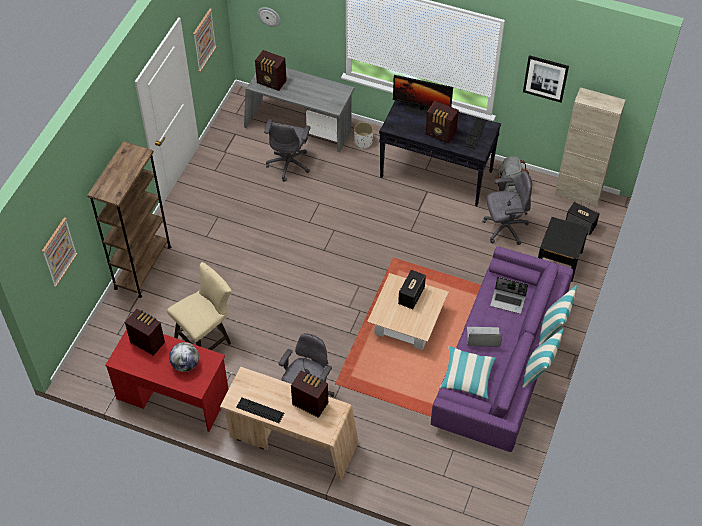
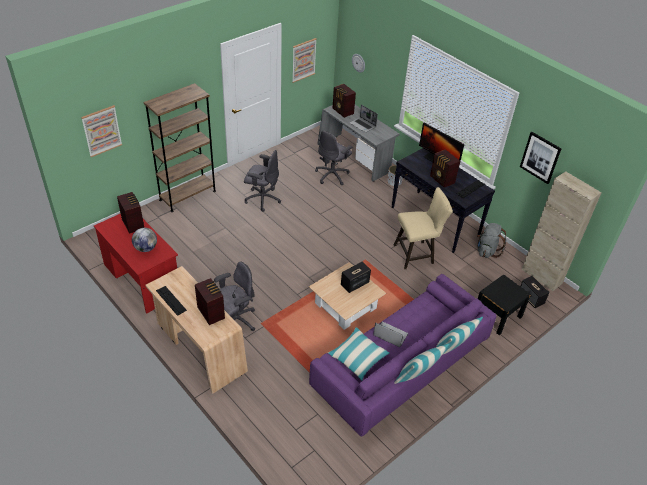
camera: 25 degrees right, 10 degrees down
beige stool [167,262,232,350] -> beige stool moved to [394,187,453,269]
grey office chair [482,171,532,245] -> grey office chair moved to [244,150,281,212]
laptop [490,277,528,314] -> laptop moved to [350,105,378,133]

